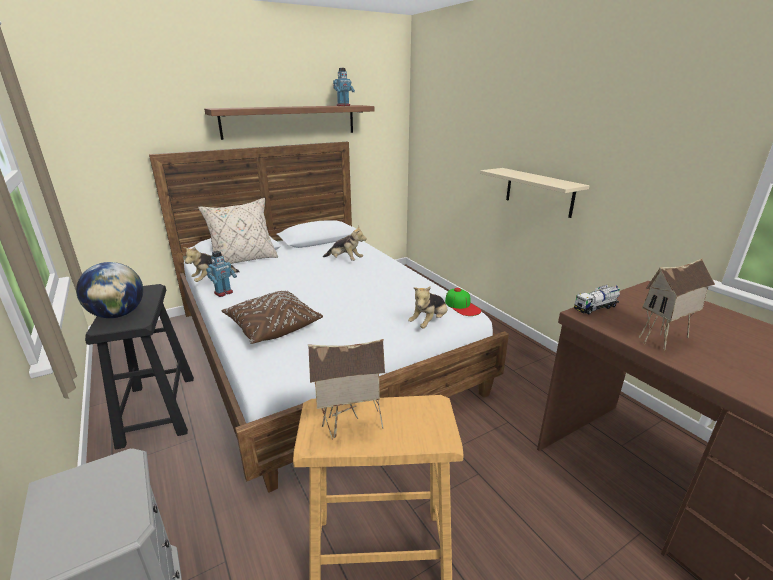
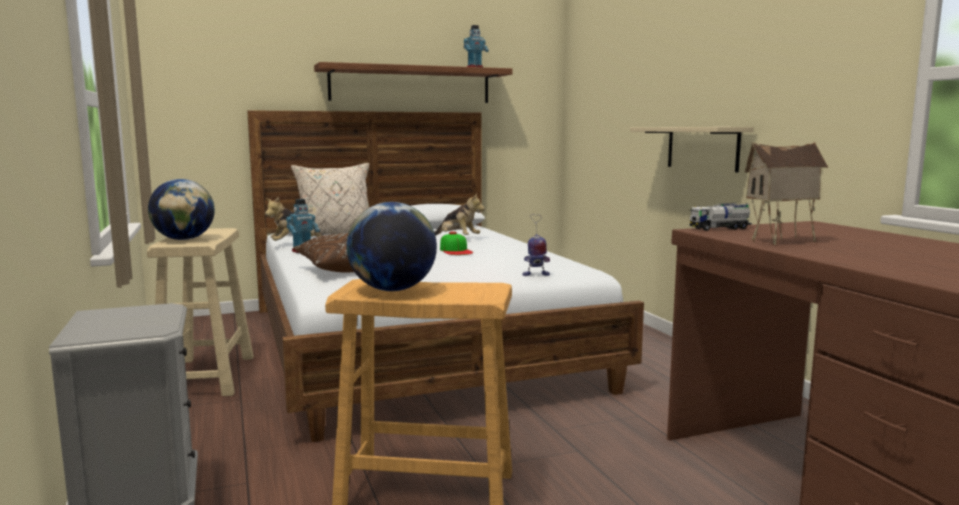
camera: 10 degrees right, 15 degrees down
black stool [85,284,194,450] -> beige stool [147,228,254,396]
toy house [308,339,385,439] -> globe [346,202,437,291]
plush toy [408,286,447,328] -> toy robot [522,214,550,276]
cap [445,288,481,316] -> cap moved to [440,231,473,255]

